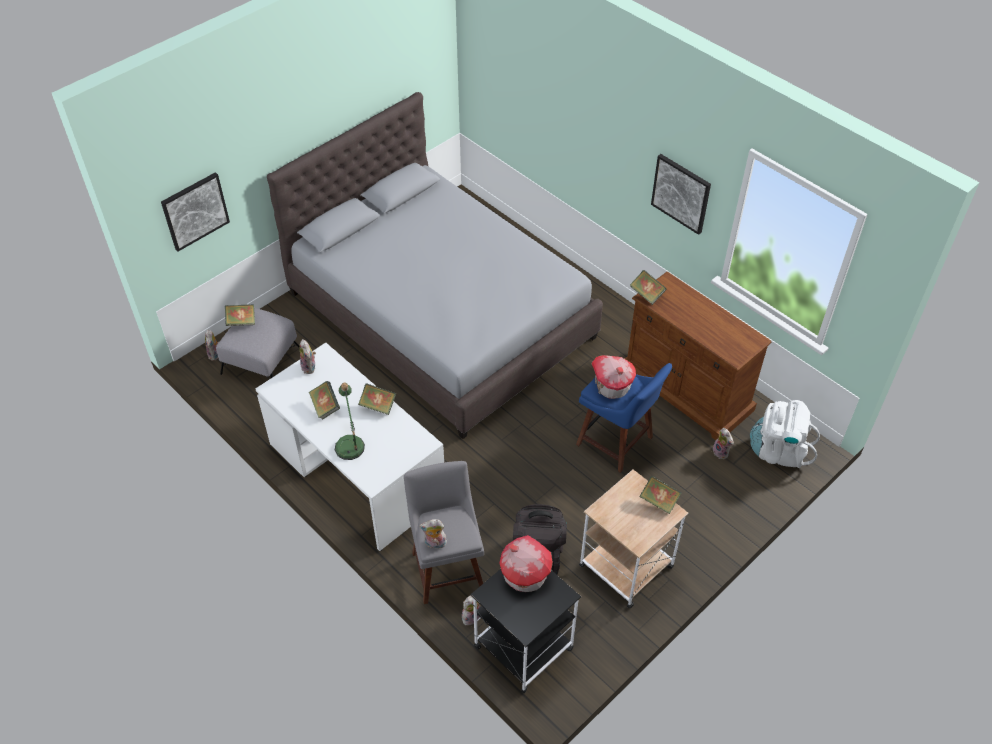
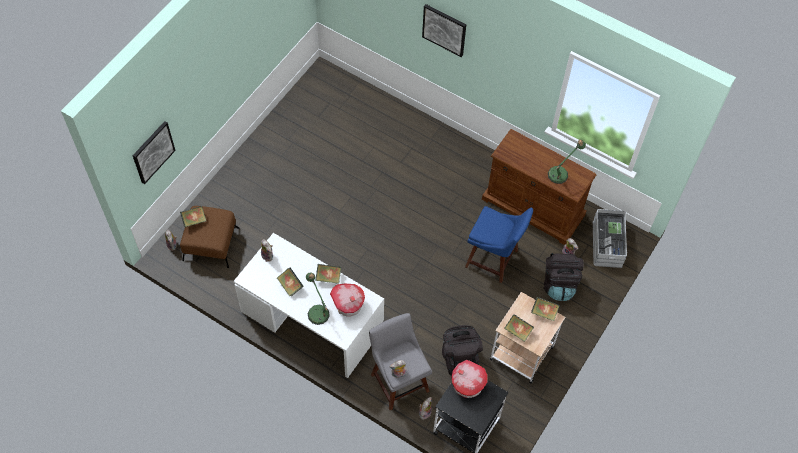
camera: 15 degrees left, 10 degrees up
grey ottoman [216,308,300,379] -> brown ottoman [180,206,239,268]
grey bed [267,92,603,439] -> none
toy house [591,355,636,399] -> toy house moved to [330,284,365,317]
book [630,270,667,305] -> book moved to [504,314,534,342]
picture [651,154,711,235] -> picture moved to [422,4,466,57]
white backpack [750,400,820,468] -> grey storage box [593,209,627,268]
none -> black backpack [543,253,583,301]
none -> table lamp [548,140,586,184]

